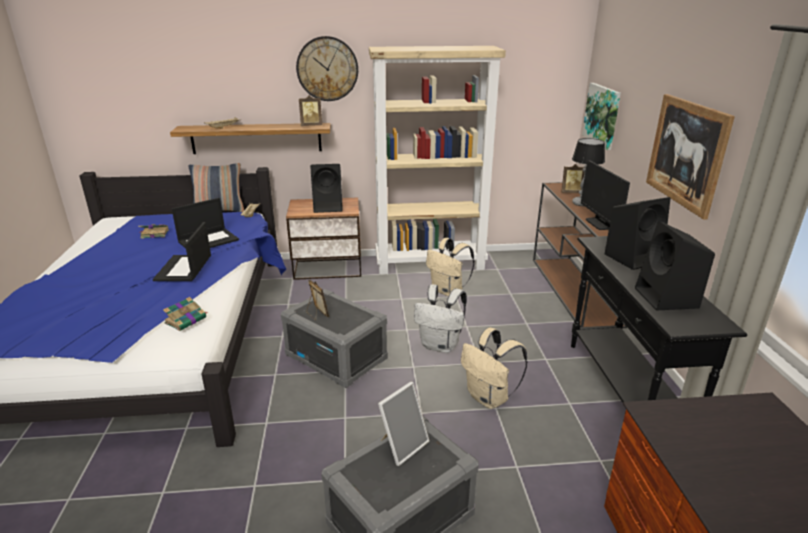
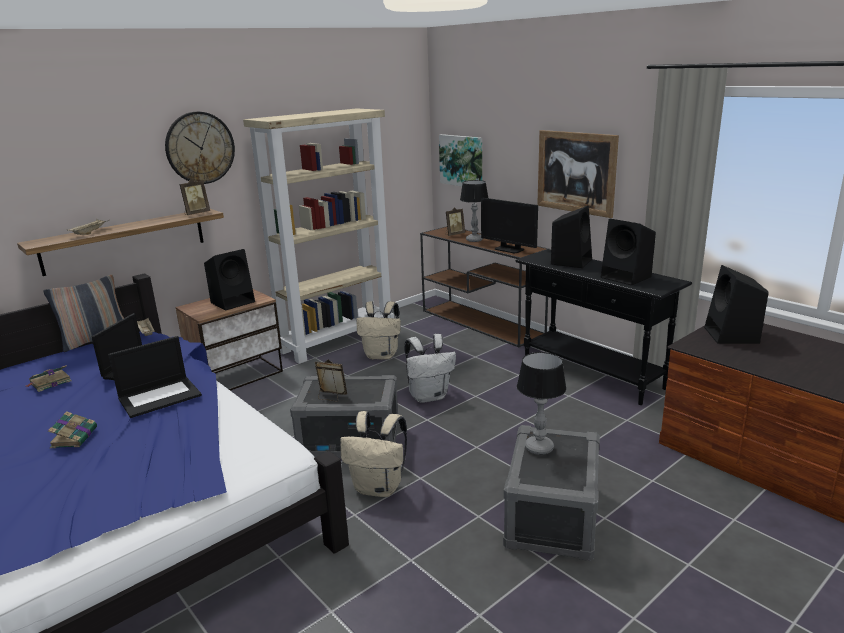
camera: 35 degrees left, 5 degrees down
laptop [153,222,211,281] -> laptop turned 90 degrees counterclockwise [108,336,202,418]
book [163,297,208,331] -> book moved to [48,411,97,448]
picture frame [378,382,430,466] -> table lamp [517,352,566,455]
beige backpack [461,327,528,409] -> beige backpack moved to [340,411,407,497]
none -> black speaker [704,265,769,344]

